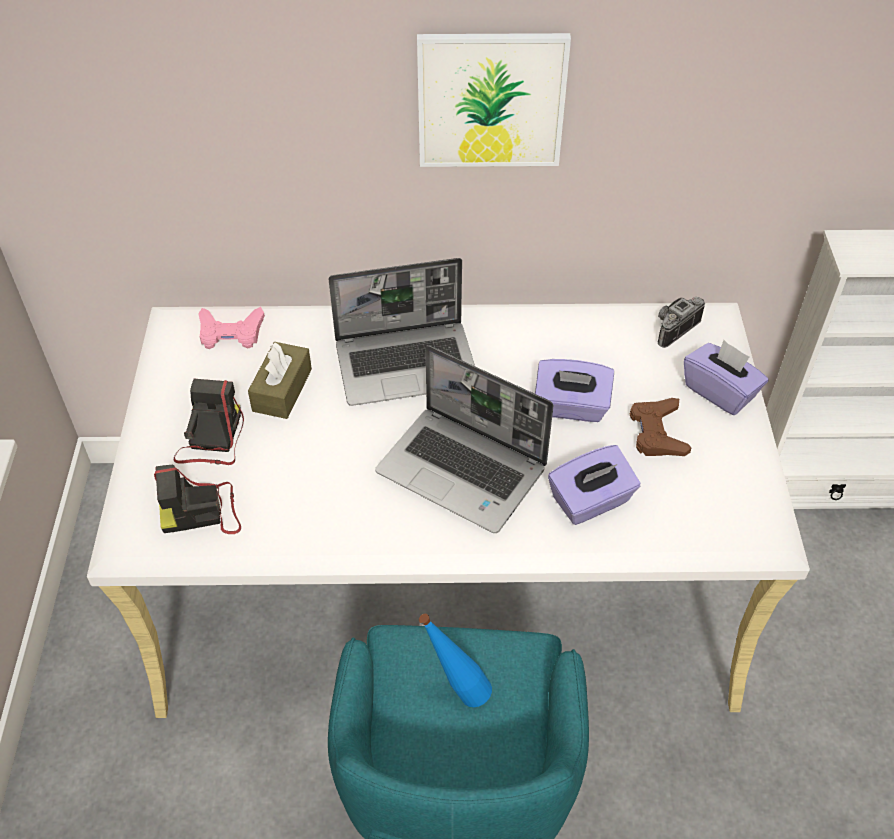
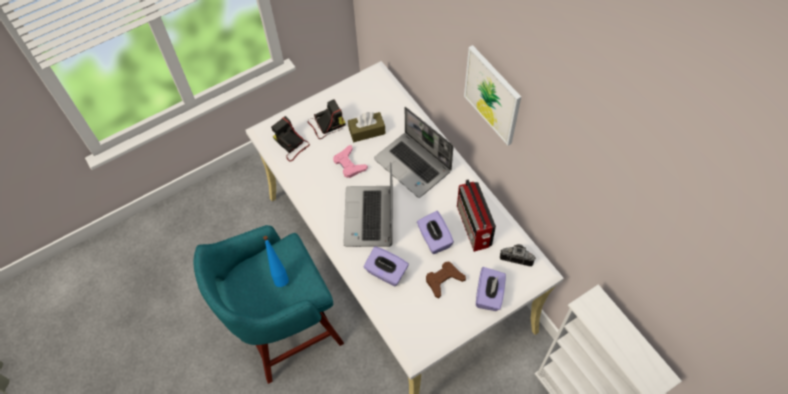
camera: 60 degrees right, 10 degrees up
pink game controller [198,307,265,349] -> pink game controller moved to [333,145,368,178]
none -> radio [457,179,496,252]

